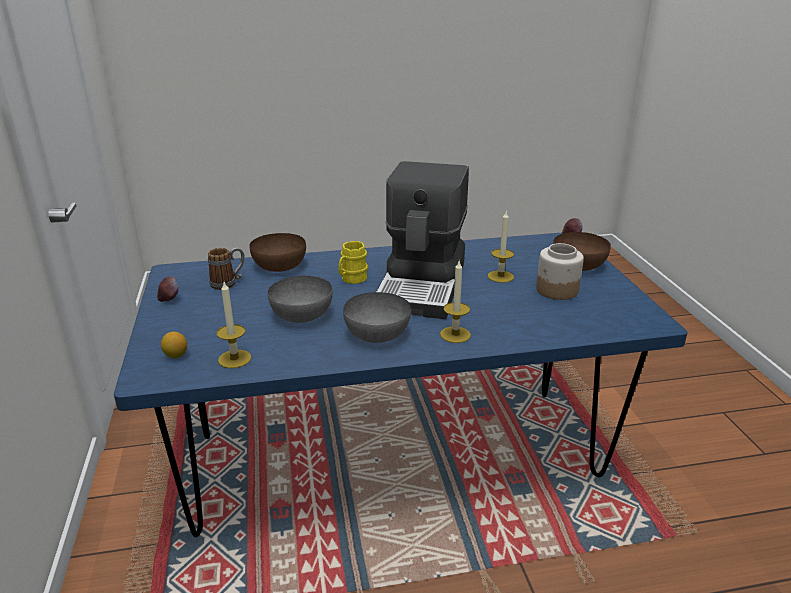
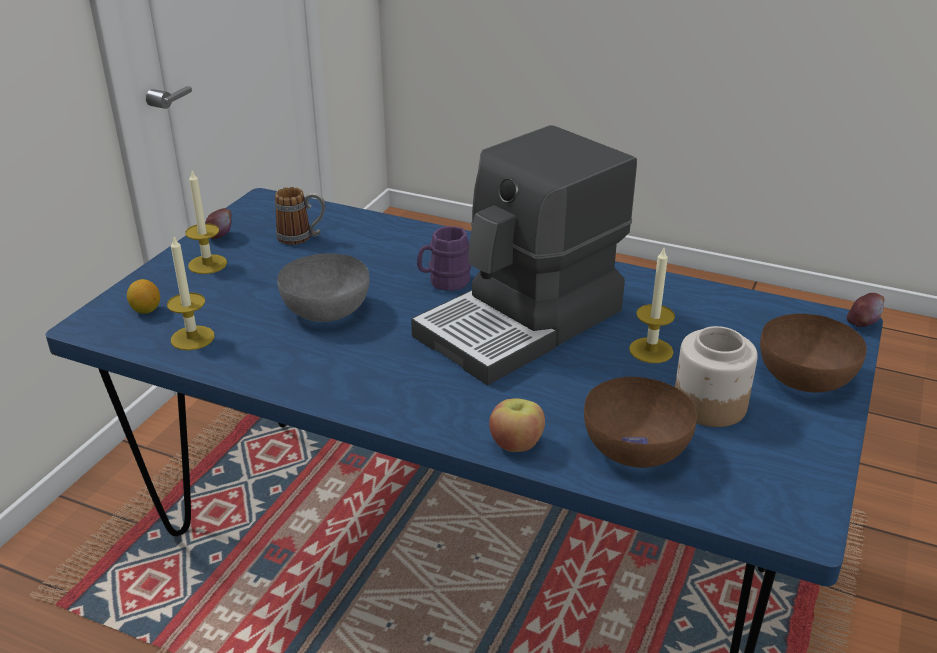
camera: 35 degrees right, 5 degrees up
brown bowl [250,233,306,272] -> brown bowl moved to [584,376,697,468]
yellow mug [338,241,368,284] -> purple mug [417,226,471,291]
grey bowl [343,292,411,343] -> none
candle [440,261,471,343] -> candle moved to [185,171,227,274]
none -> apple [489,398,545,452]

